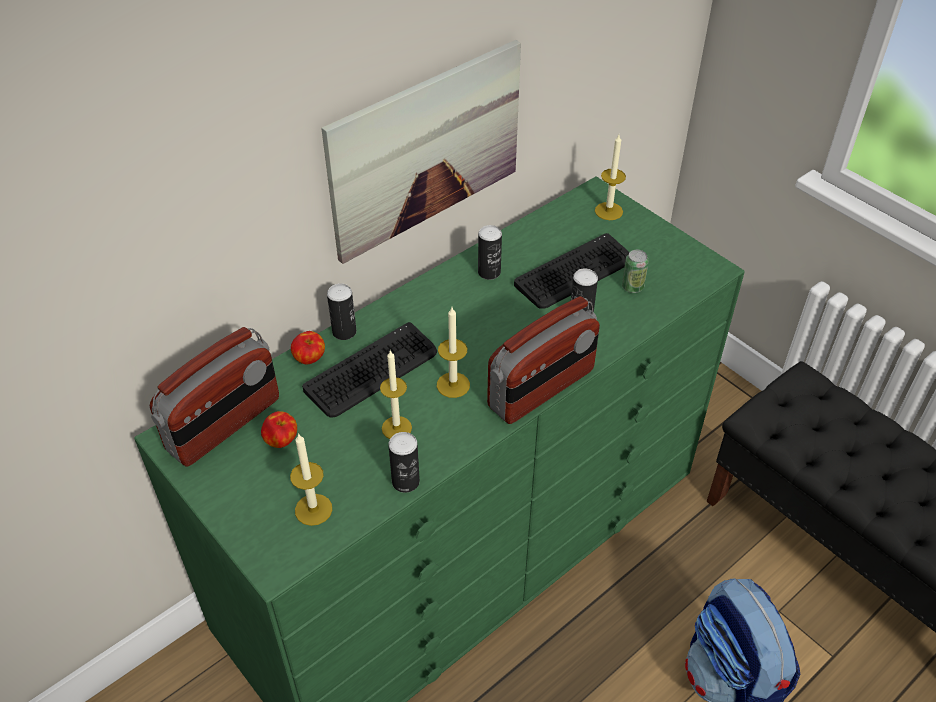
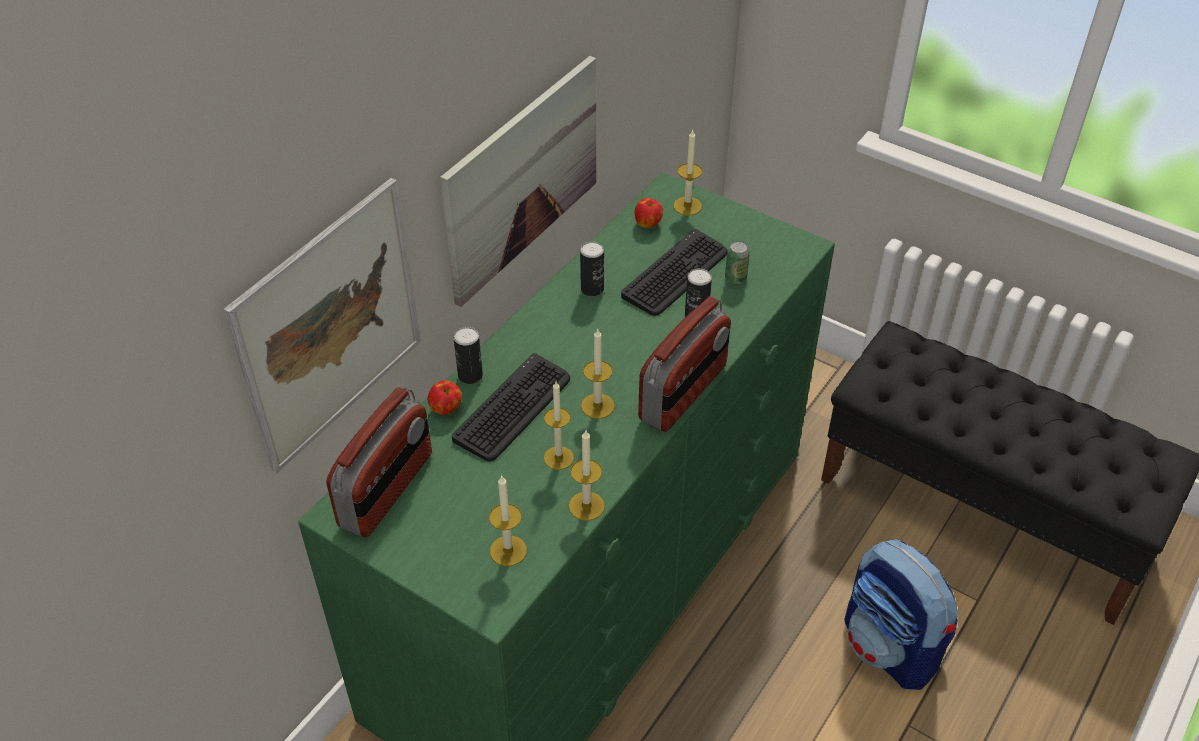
camera: 15 degrees left, 0 degrees up
apple [261,411,297,448] -> apple moved to [634,198,663,228]
can [388,432,420,493] -> candle [569,431,605,521]
none -> picture [223,178,421,473]

